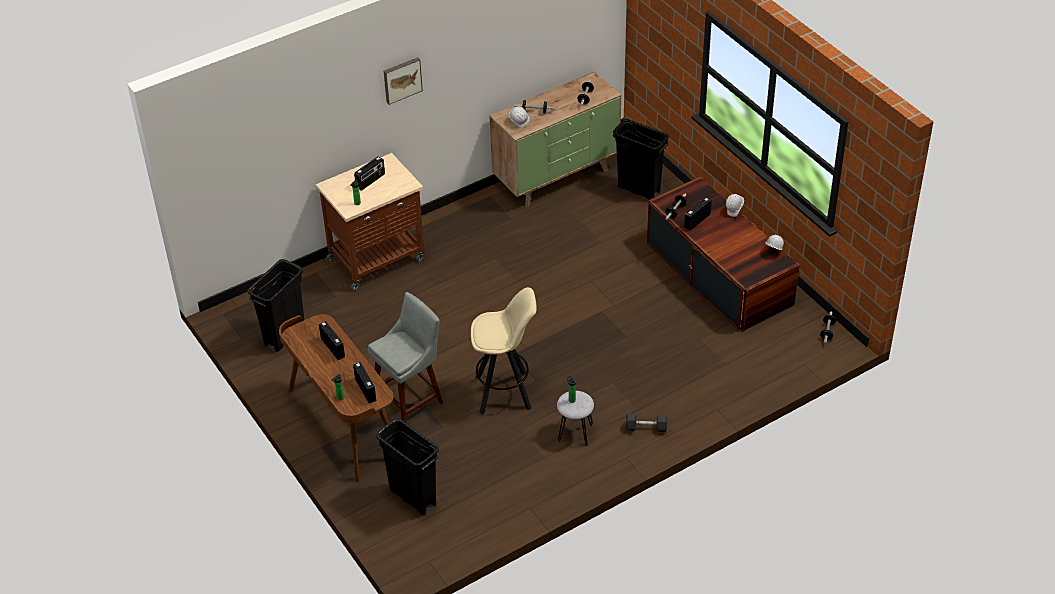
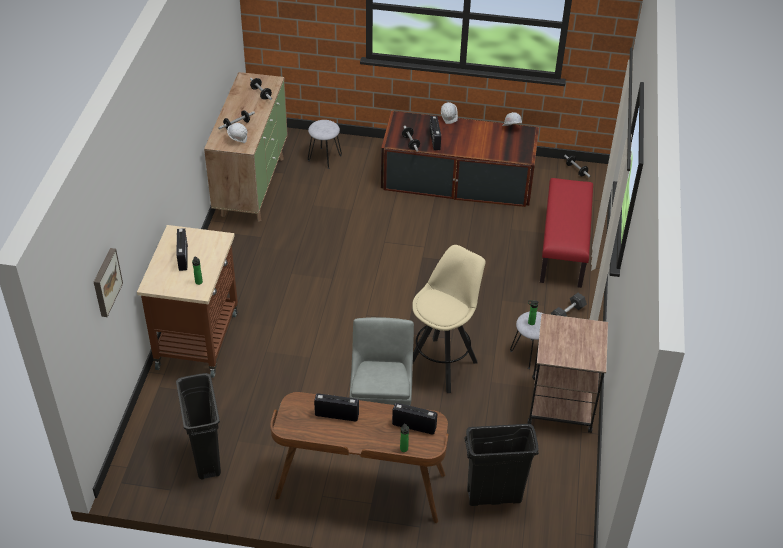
camera: 50 degrees left, 0 degrees up
picture [384,57,423,105] -> picture moved to [94,248,123,317]
black trash can [613,119,669,200] -> grey stool [308,120,342,169]
none -> brown cart [528,313,608,433]
none -> red bench [540,178,593,288]

